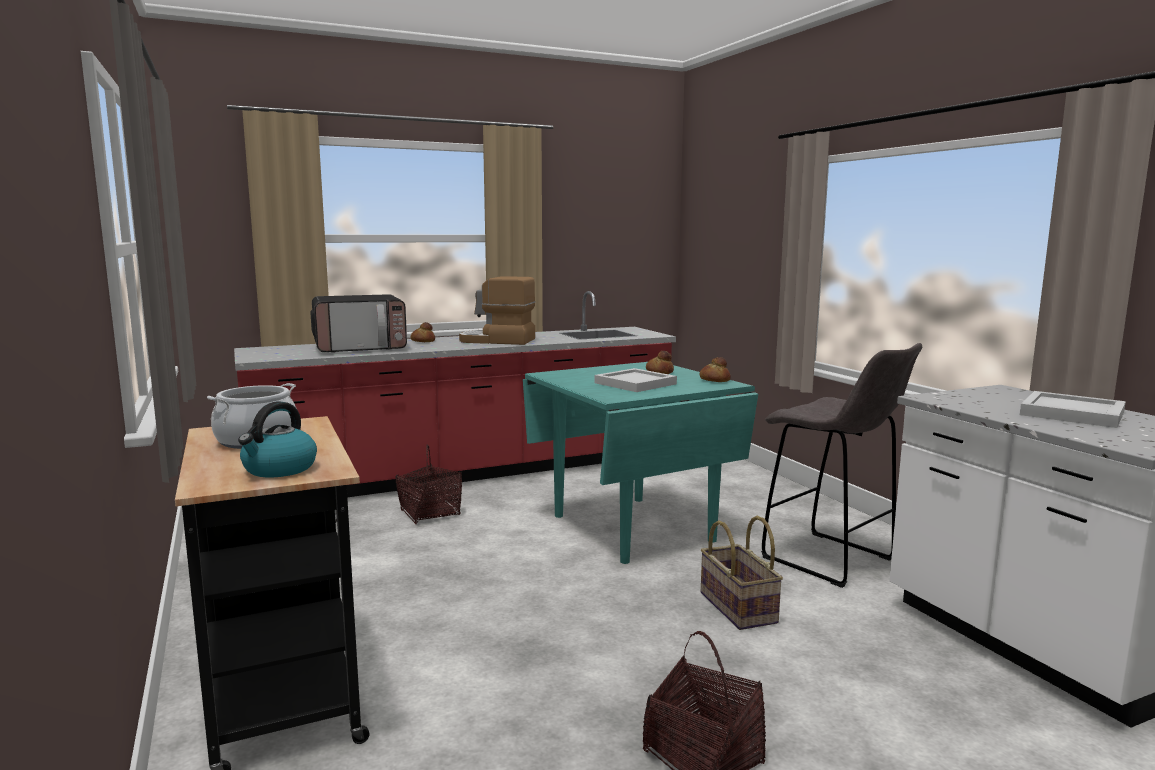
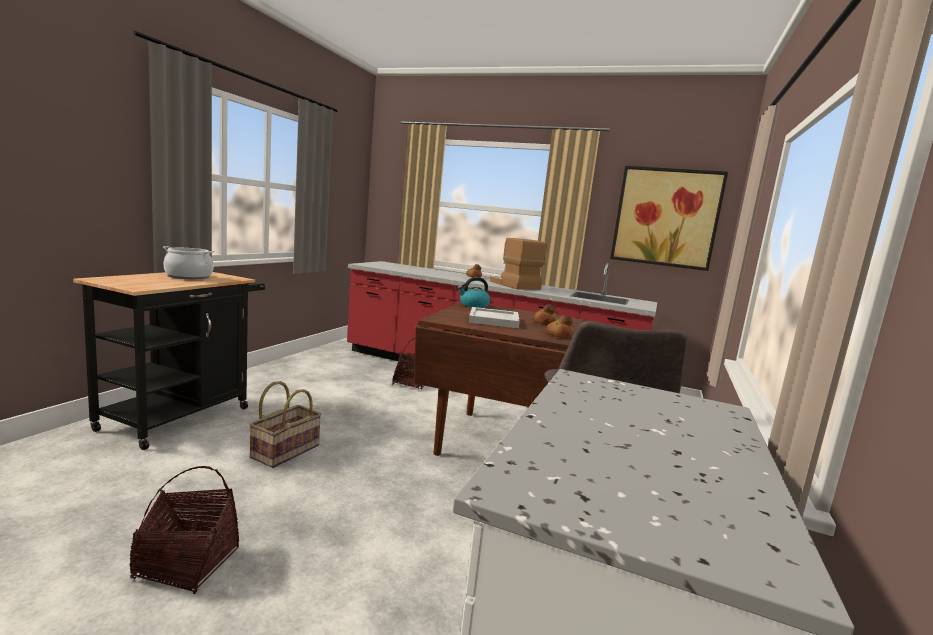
camera: 45 degrees right, 0 degrees up
kettle [238,401,317,477] -> kettle moved to [458,277,490,308]
microwave [310,294,407,353] -> none
turquoise dining table [523,362,758,564] -> brown dining table [414,302,584,456]
basket [701,516,783,630] -> basket moved to [249,381,322,468]
white tray [1020,391,1126,428] -> none
none -> picture [610,166,728,271]

